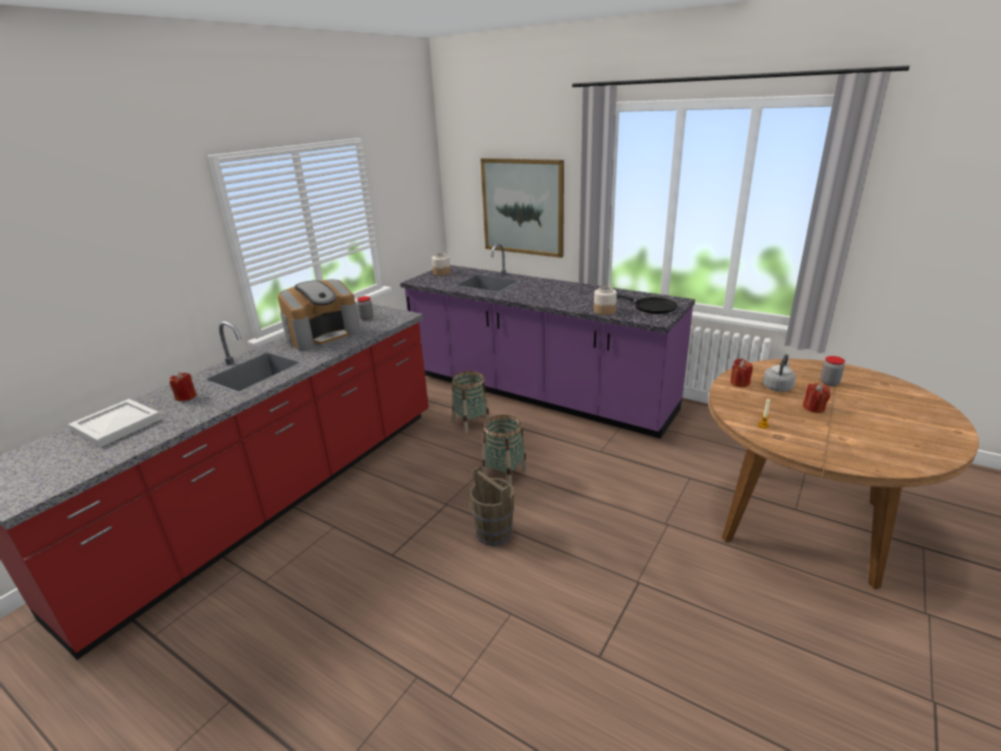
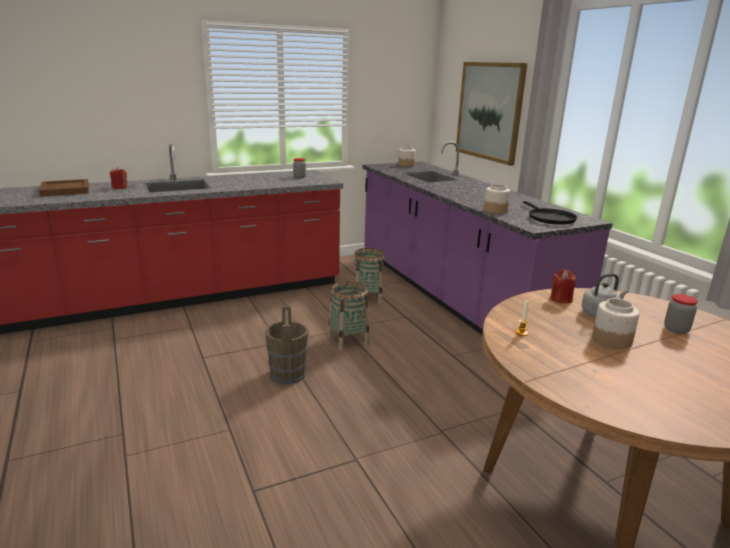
camera: 30 degrees right, 5 degrees down
white tray [68,399,161,447] -> brown tray [39,179,89,197]
coffee machine [278,279,361,350] -> none
red candle [803,383,830,413] -> jar [592,298,640,349]

